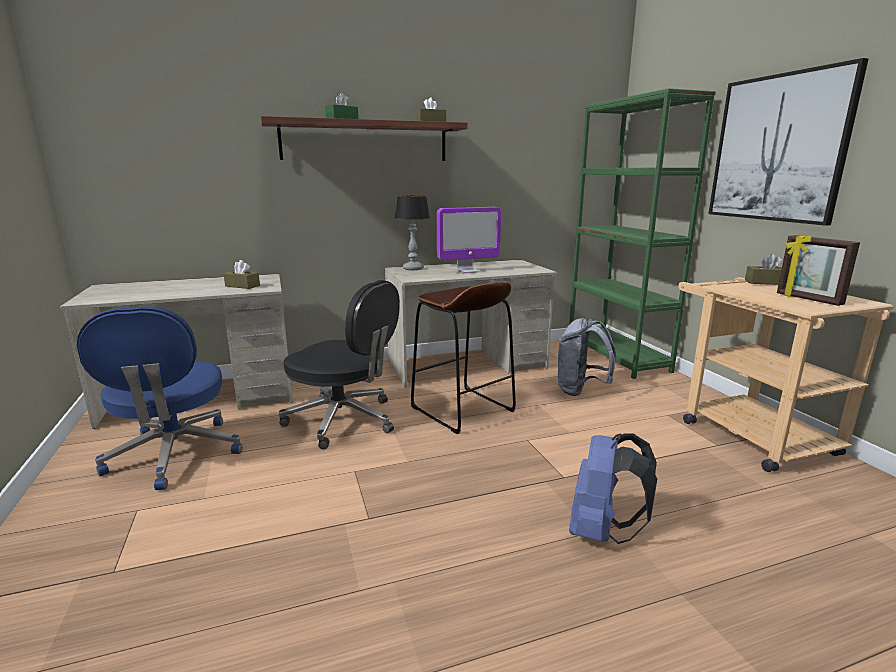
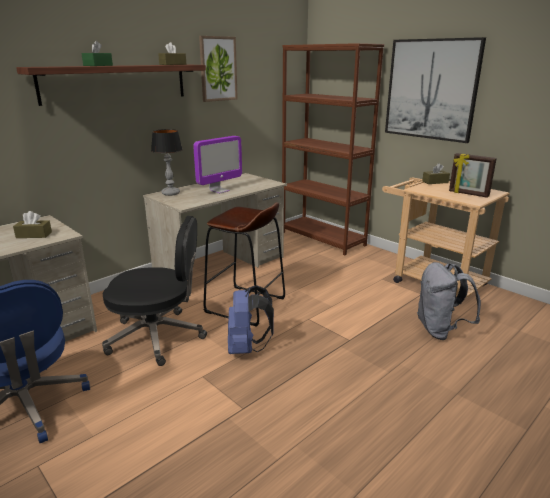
camera: 25 degrees left, 5 degrees up
grey backpack [558,318,616,396] -> grey backpack moved to [417,262,481,340]
green bookcase [569,88,716,379] -> brown bookcase [282,43,384,256]
blue backpack [569,433,657,544] -> blue backpack moved to [228,285,274,354]
none -> picture [199,36,238,102]

